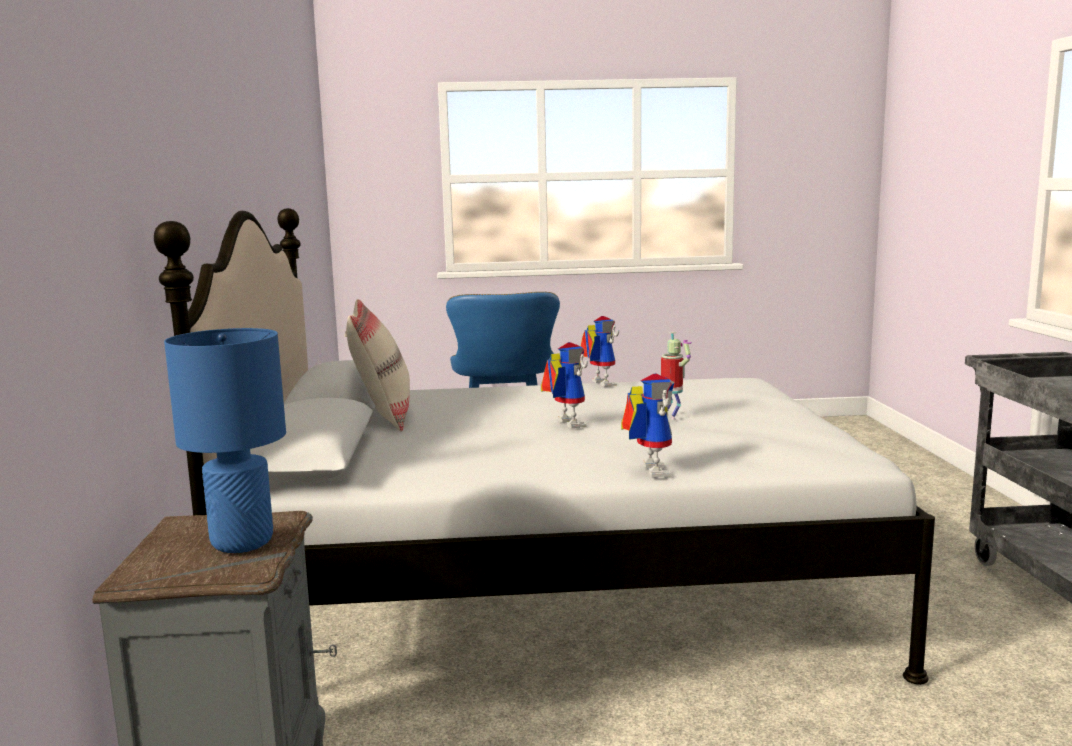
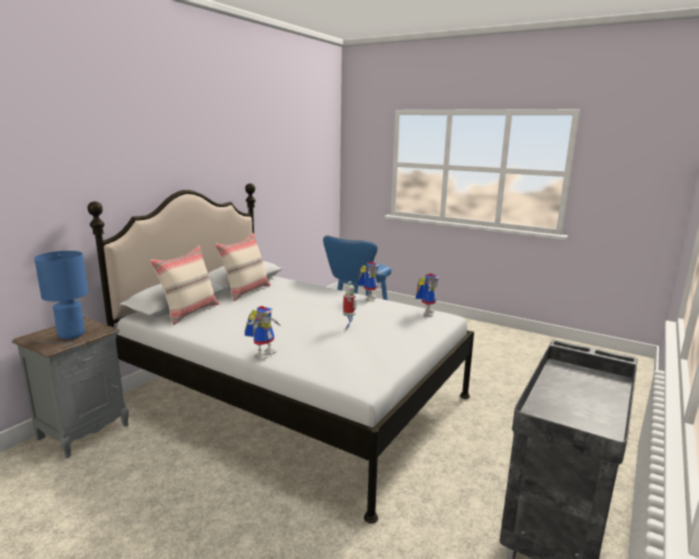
camera: 35 degrees right, 5 degrees up
toy robot [541,342,588,428] -> toy robot moved to [416,273,439,317]
none -> beige pillow [149,246,220,325]

